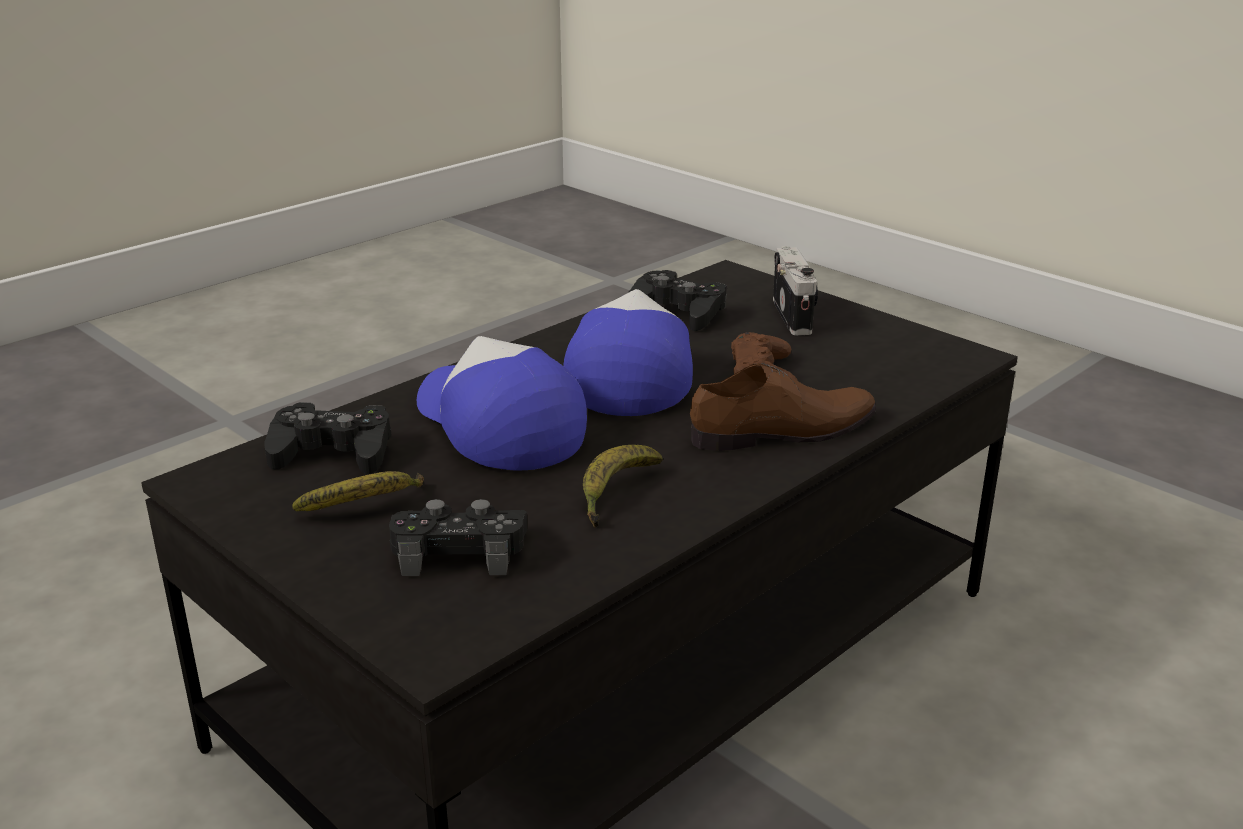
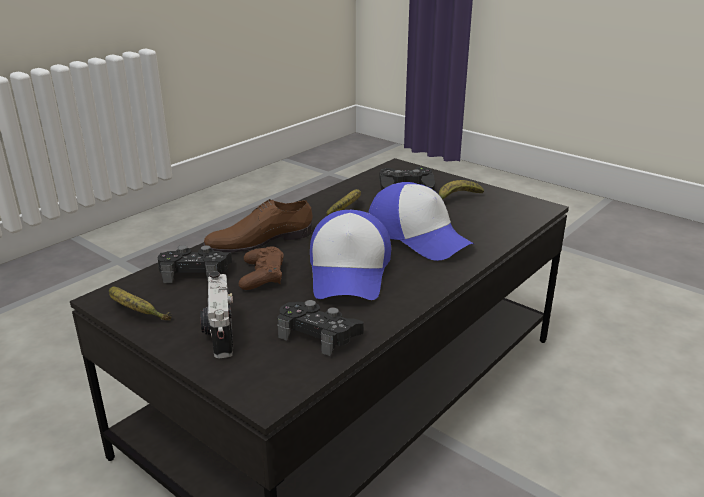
camera: 175 degrees right, 0 degrees up
black game controller [264,402,392,474] -> black game controller moved to [158,245,232,283]
none -> banana [109,287,171,320]

